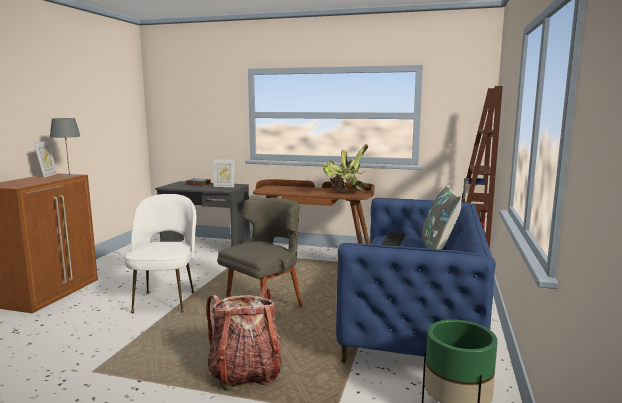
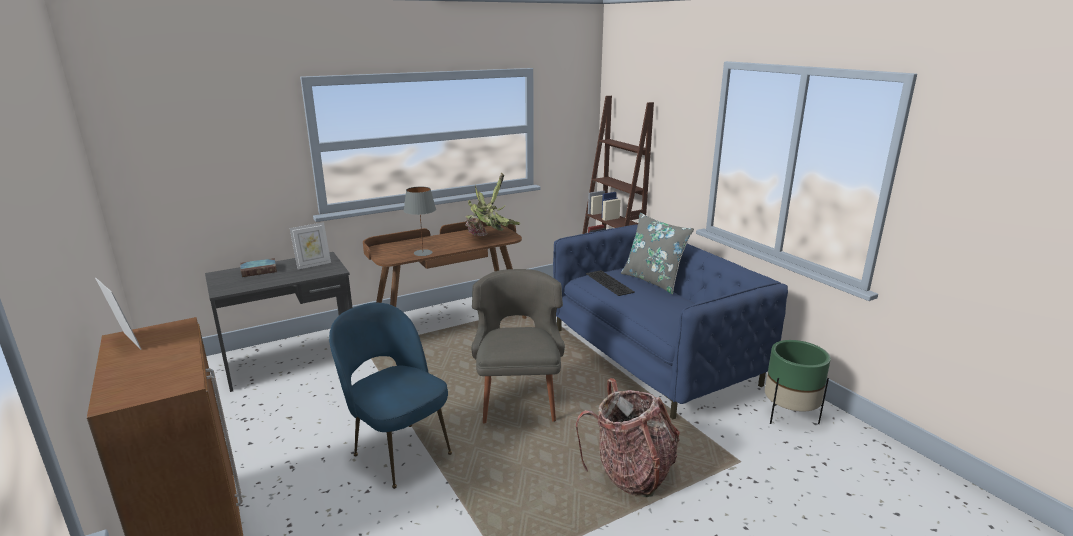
camera: 45 degrees left, 10 degrees up
grey table lamp [50,118,80,177] -> grey table lamp moved to [404,187,436,256]
white chair [125,194,196,313] -> blue chair [329,303,452,489]

